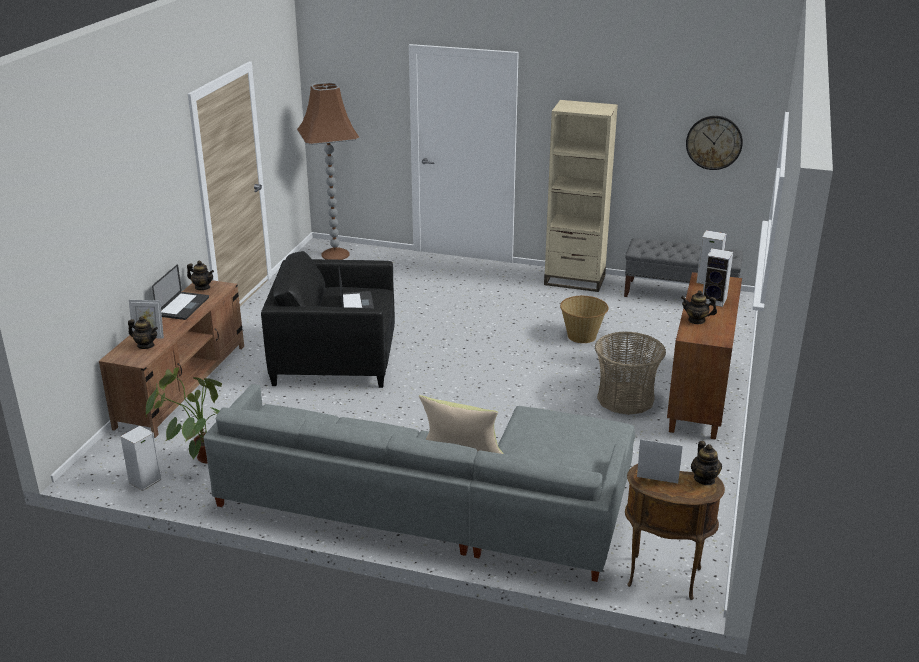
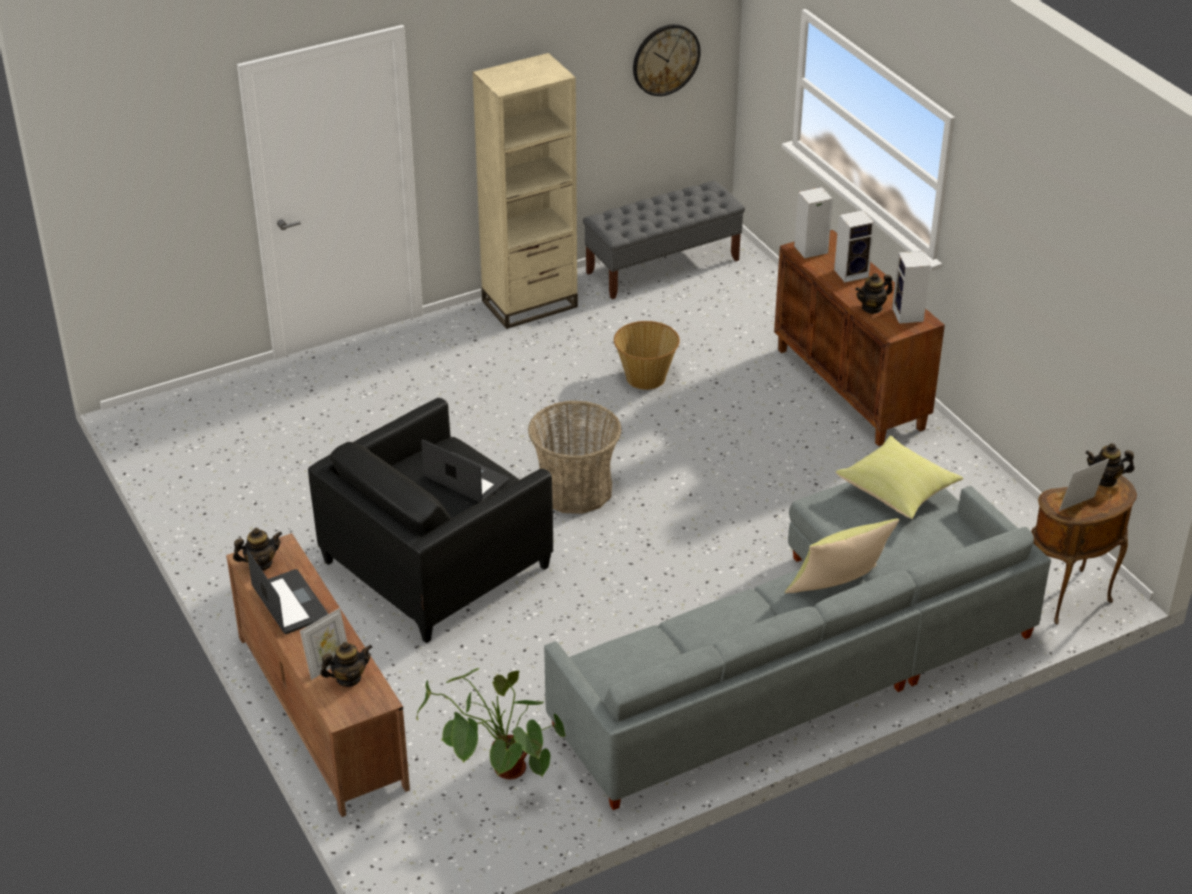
camera: 45 degrees left, 10 degrees up
speaker [120,426,161,491] -> speaker moved to [892,251,931,324]
brown floor lamp [297,82,360,260] -> none
basket [595,331,666,415] -> basket moved to [528,400,622,514]
teapot [691,441,722,485] -> teapot turned 150 degrees clockwise [1085,443,1134,487]
none -> yellow pillow [836,436,963,519]

